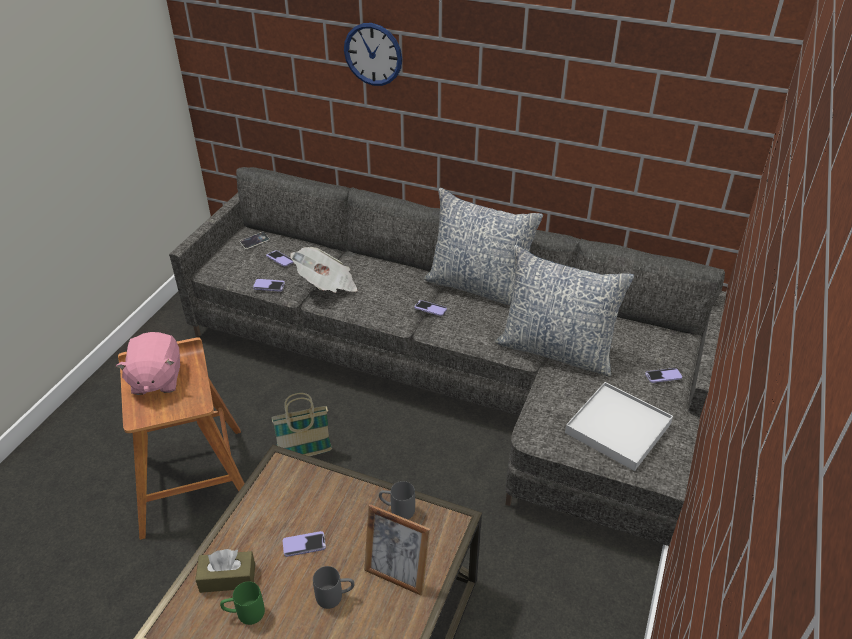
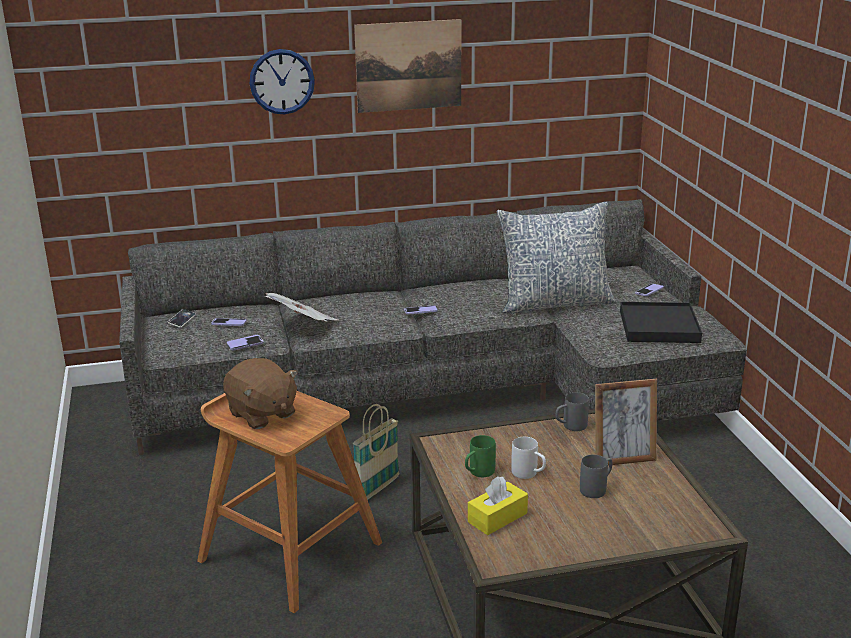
camera: 35 degrees left, 15 degrees down
pink plush toy [116,332,180,395] -> brown plush toy [223,358,298,429]
brown tissue box [195,549,255,593] -> yellow tissue box [468,476,528,535]
green mug [220,581,265,625] -> green mug moved to [465,435,496,477]
phone [283,531,326,557] -> white mug [511,437,546,479]
pillow [424,188,543,305] -> none
white tray [565,382,673,471] -> black tray [620,302,702,343]
none -> picture [354,19,461,113]

